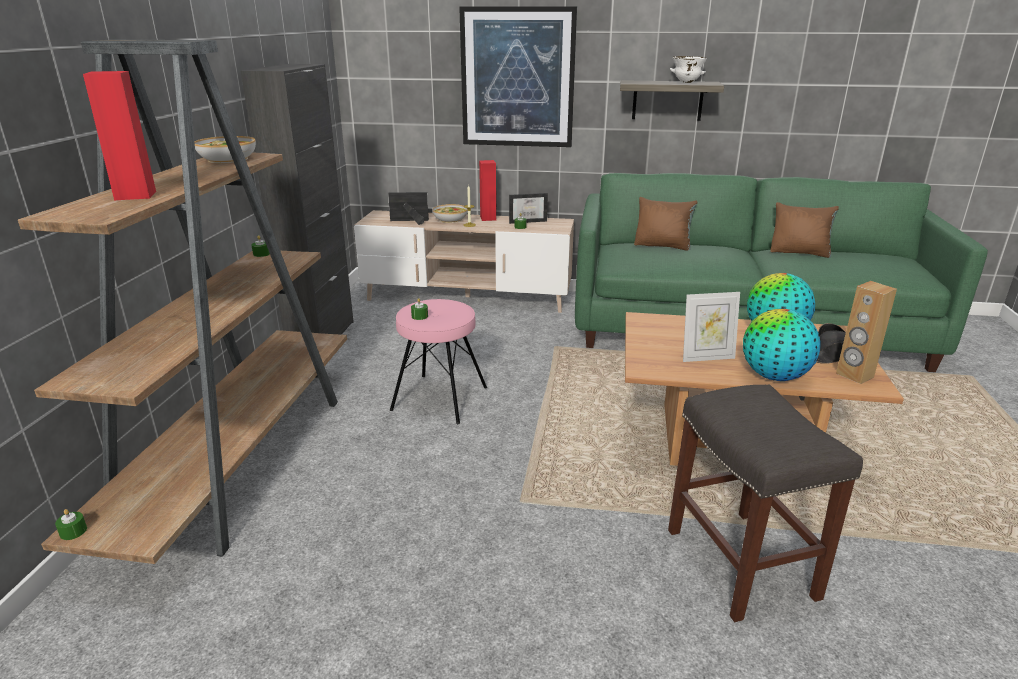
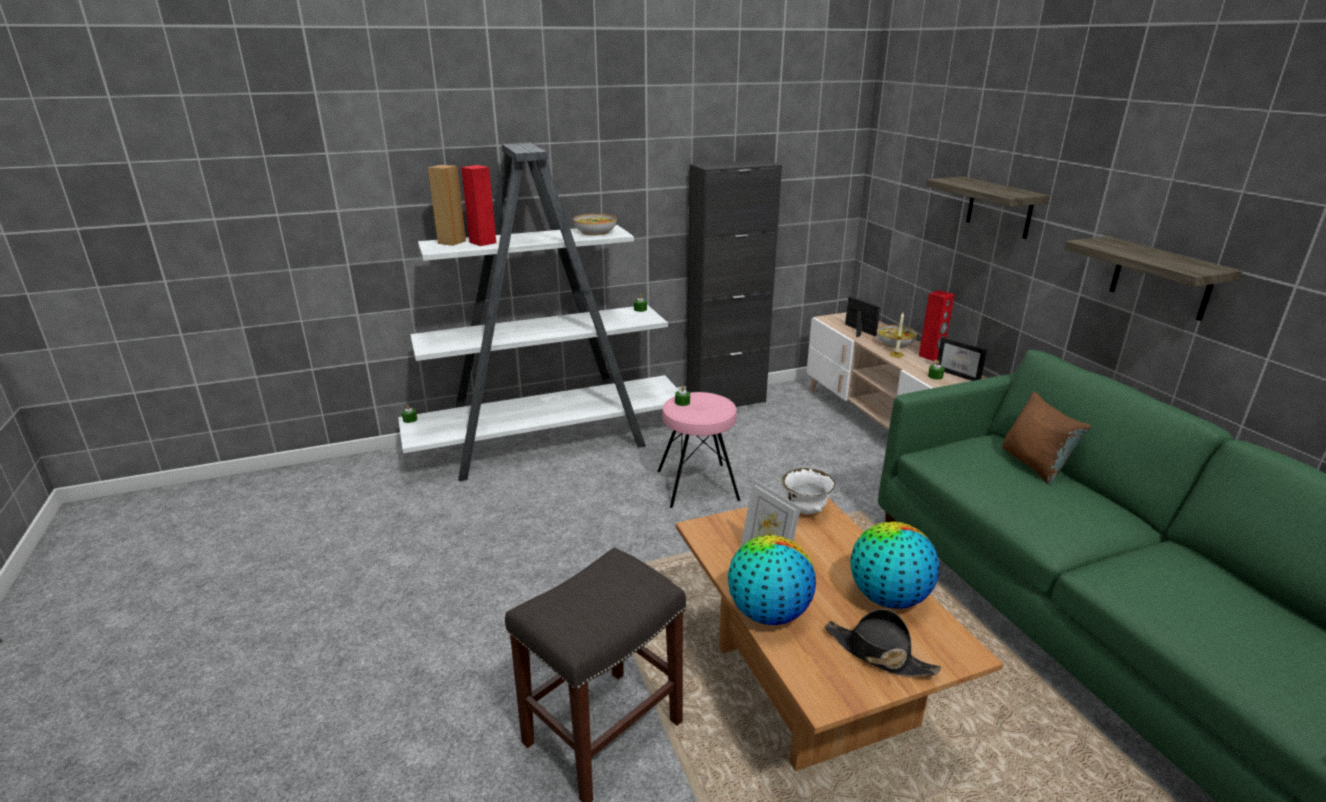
camera: 60 degrees right, 0 degrees up
brown bookcase [18,40,347,564] -> white bookcase [398,143,679,481]
picture [459,6,577,147] -> shelf [926,176,1050,239]
white bowl [670,56,707,83] -> white bowl moved to [781,468,835,514]
brown pillow [770,202,839,258] -> none
brown speaker [836,281,897,384] -> brown speaker moved to [428,165,466,246]

